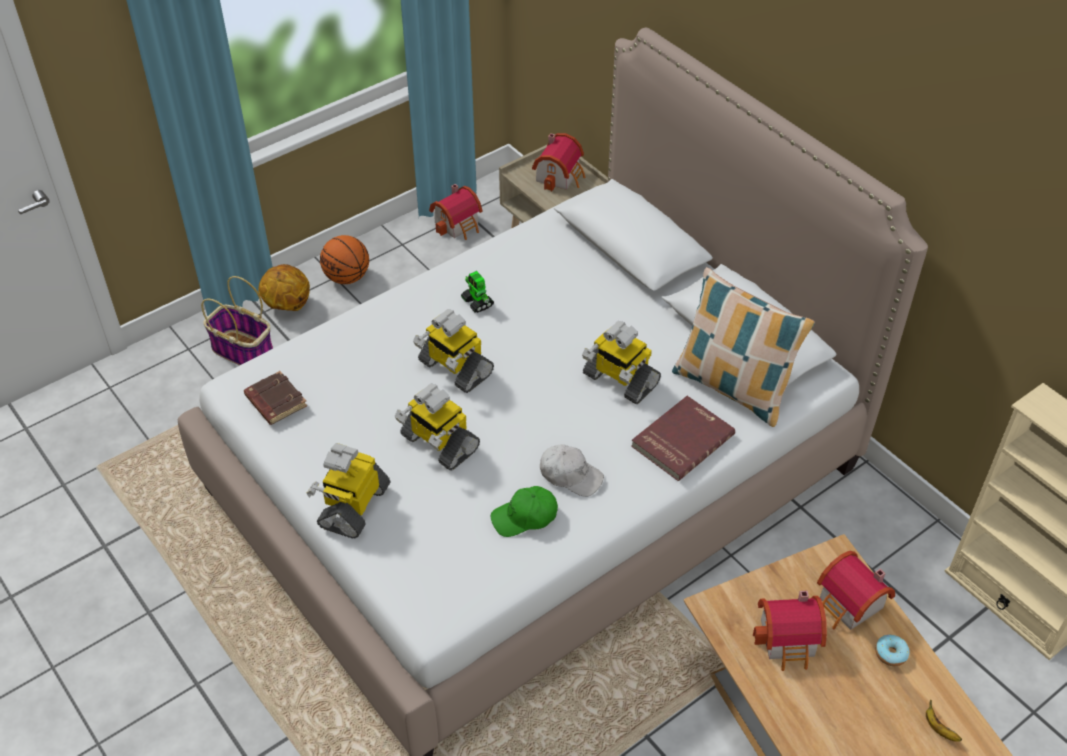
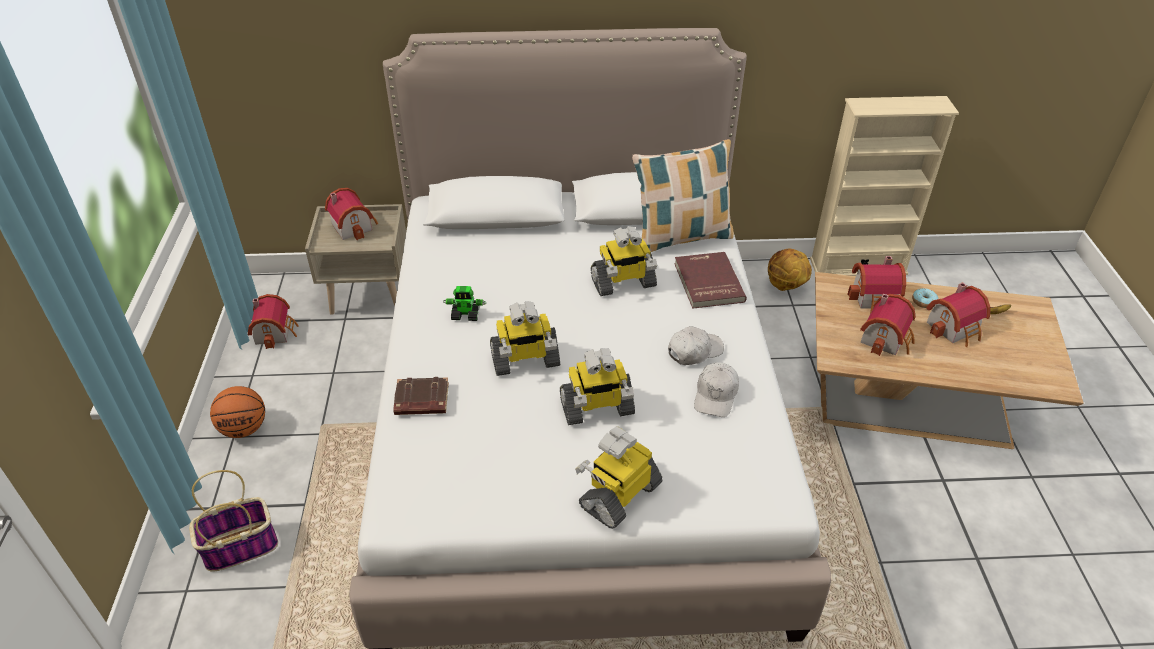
camera: 55 degrees left, 5 degrees down
brown book [244,371,307,425] -> brown book moved to [393,377,449,415]
basketball [258,264,310,311] -> basketball moved to [768,249,812,291]
toy robot [307,443,390,538] -> toy robot turned 75 degrees clockwise [575,426,663,529]
green cap [491,486,558,537] -> white cap [694,362,739,417]
none -> toy house [926,282,991,347]

